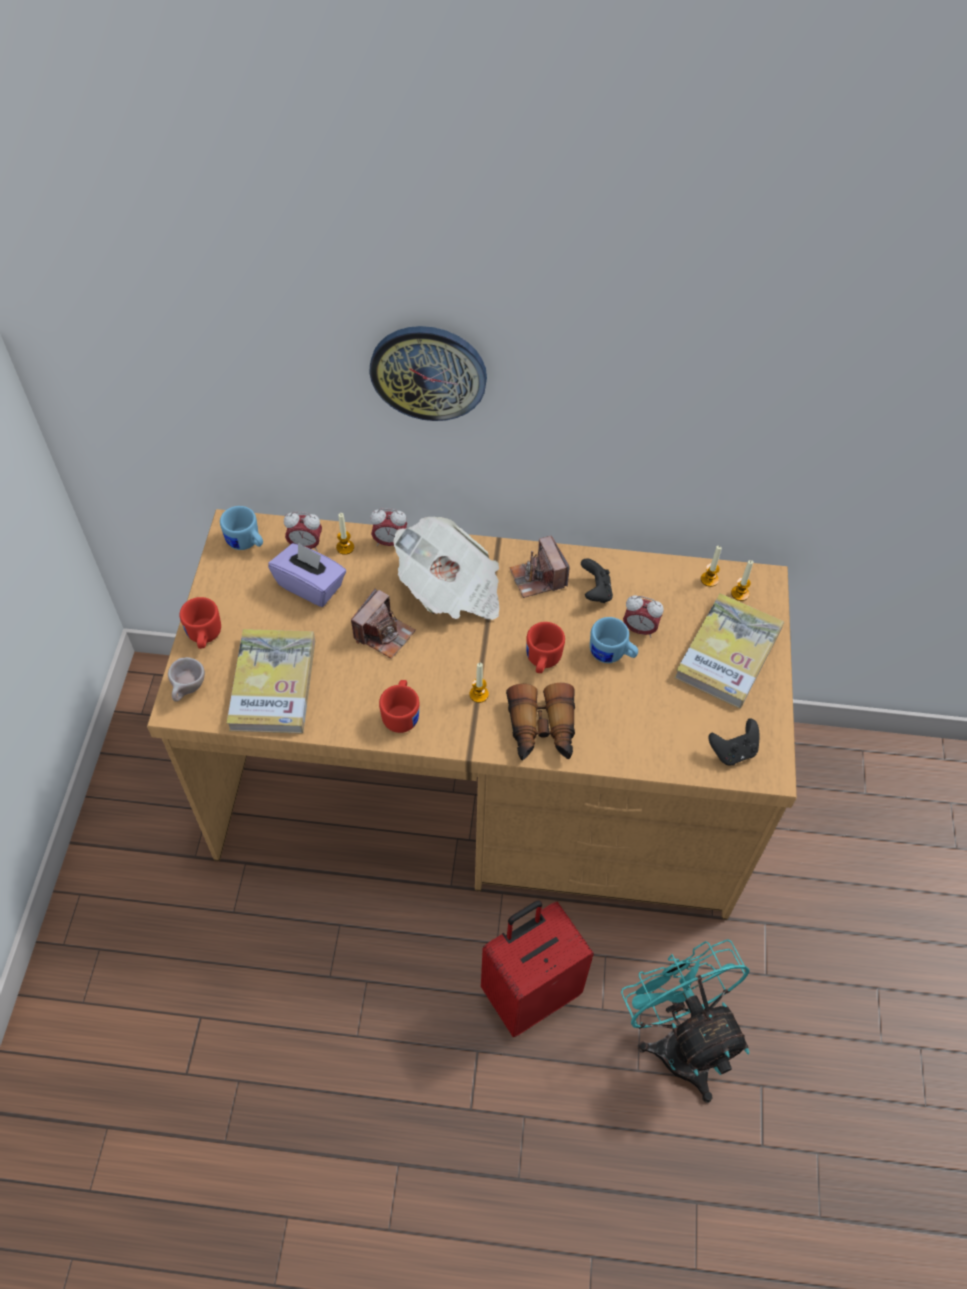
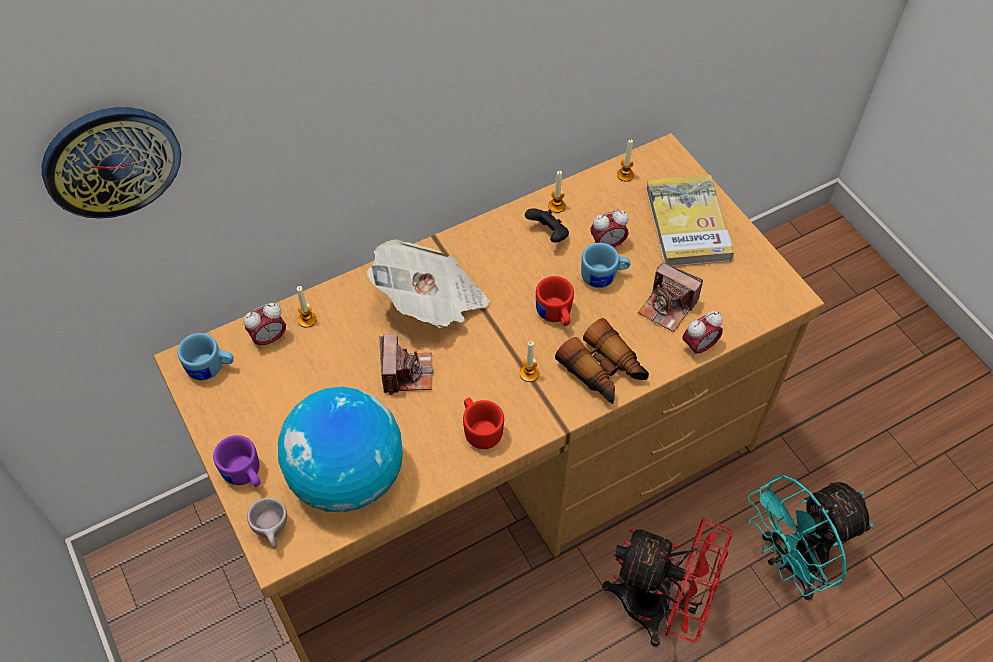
camera: 35 degrees left, 0 degrees up
red mug [179,597,221,649] -> purple mug [213,435,261,487]
book [227,629,315,734] -> globe [278,387,403,512]
purple tissue box [268,542,346,607] -> none
wall clock [369,326,487,421] -> wall clock moved to [42,107,181,219]
alarm clock [370,508,407,546] -> alarm clock moved to [683,311,723,358]
red suitcase [481,900,594,1037] -> red fan [602,517,733,647]
camera [510,536,570,598] -> camera moved to [638,262,703,332]
turquoise fan [621,939,750,1103] -> turquoise fan turned 60 degrees counterclockwise [747,475,874,600]
black game controller [708,718,759,765] -> none
candle [731,560,753,601] -> candle moved to [548,171,566,213]

